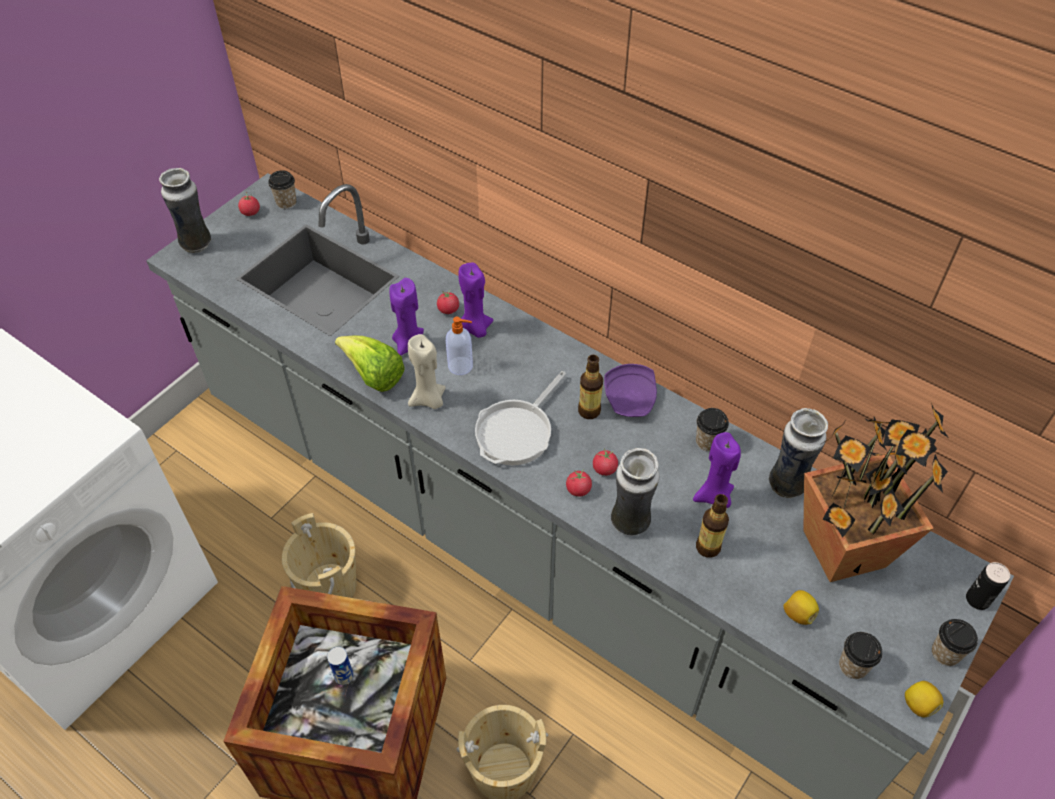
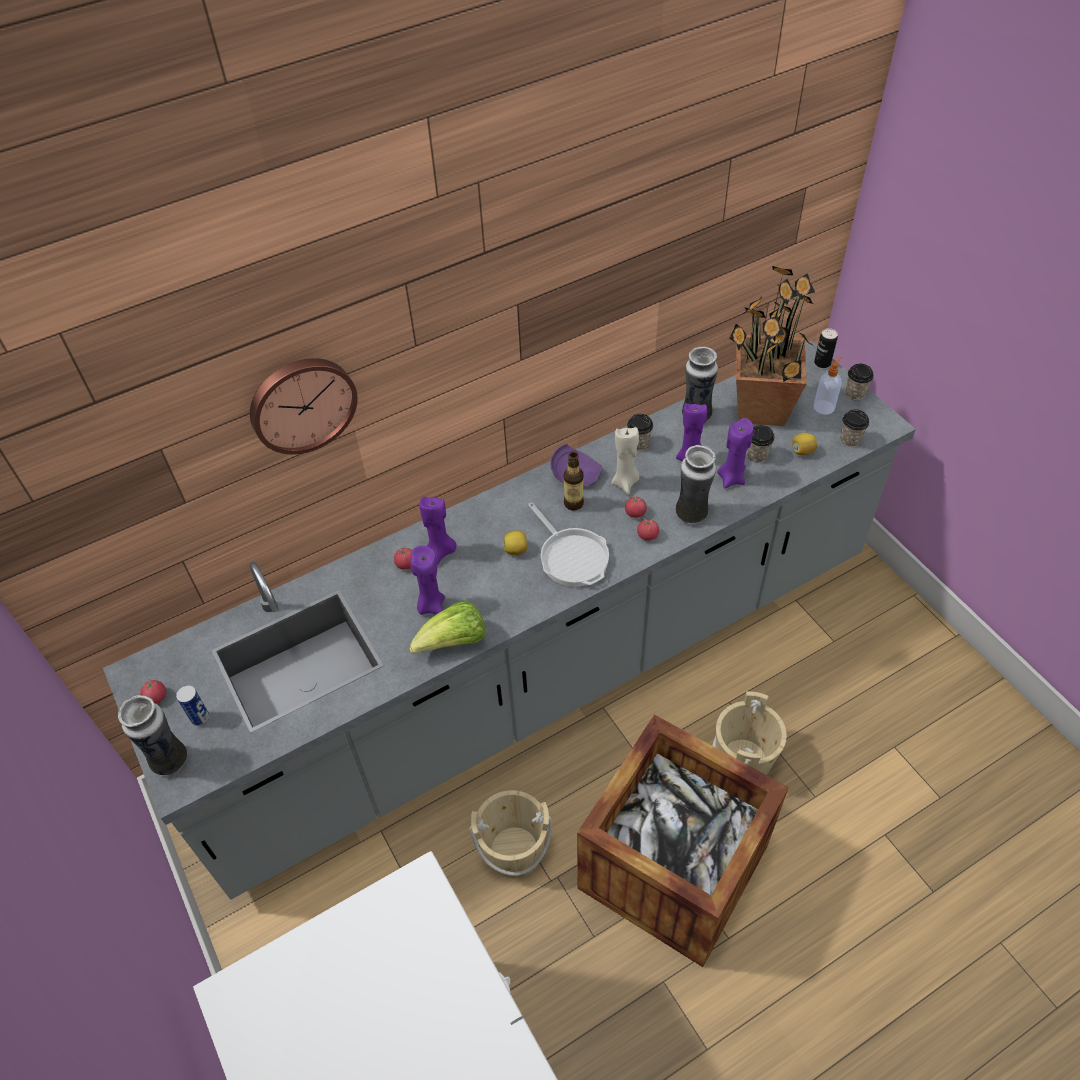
camera: 65 degrees left, 0 degrees up
cup [268,170,297,209] -> cup moved to [747,425,775,463]
can [327,646,354,685] -> can moved to [176,685,210,726]
beige candle [408,334,446,409] -> beige candle moved to [611,427,639,495]
soap dispenser [446,317,473,375] -> soap dispenser moved to [813,356,842,415]
bottle [696,494,729,558] -> purple candle [717,418,754,489]
lemon [905,681,943,717] -> lemon moved to [503,530,527,555]
none -> wall clock [250,358,358,454]

